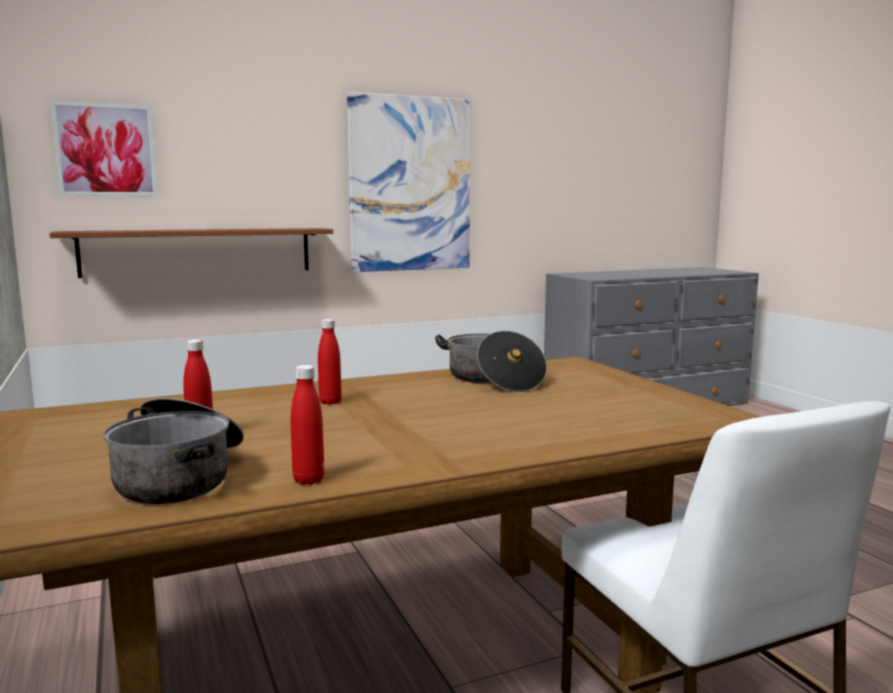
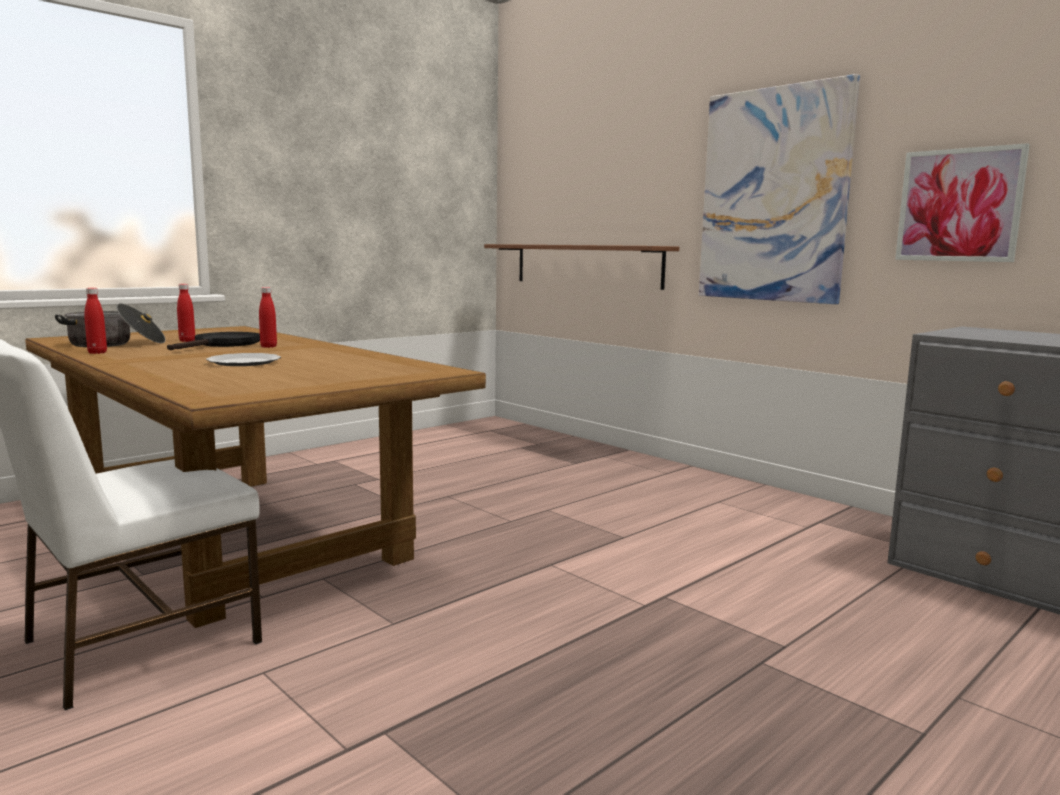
camera: 70 degrees right, 0 degrees up
picture [51,101,157,196] -> picture moved to [895,143,1030,262]
cooking pot [435,331,547,392] -> none
none -> black frying pan [167,332,260,350]
none -> plate [206,353,281,366]

